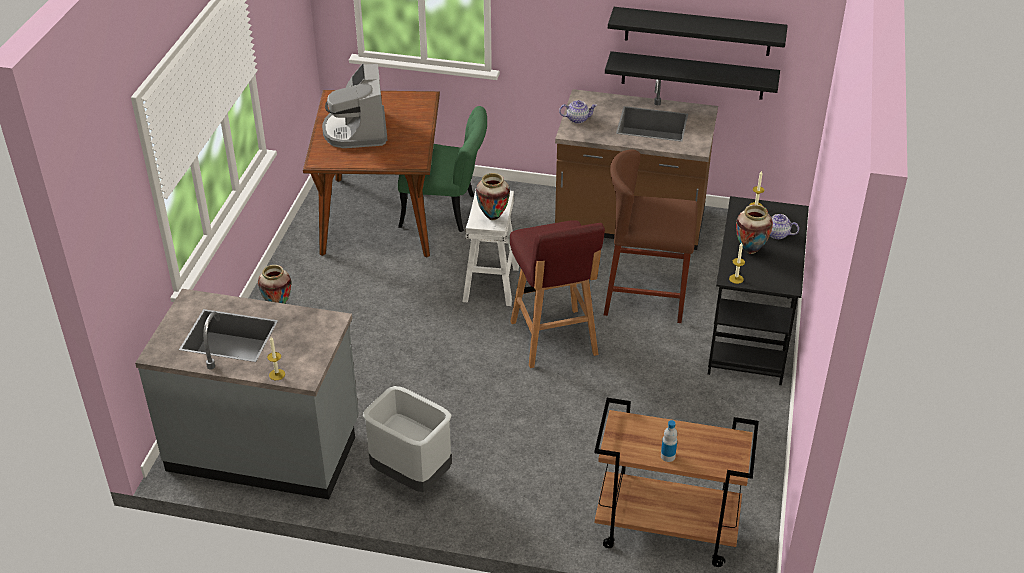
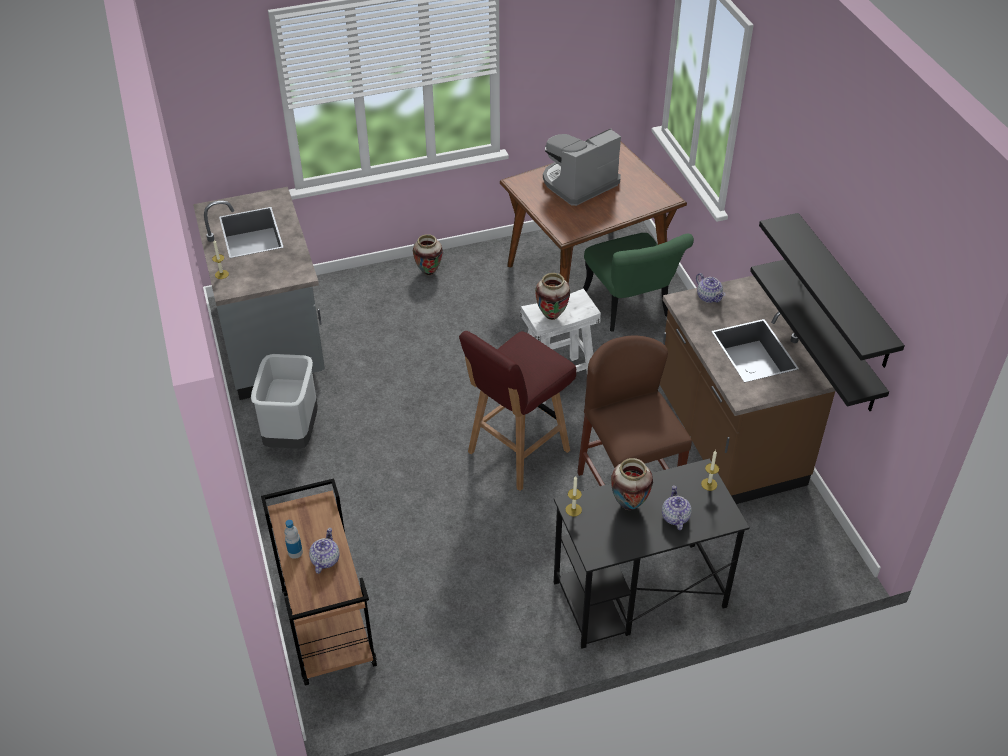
camera: 60 degrees right, 5 degrees up
none -> teapot [309,528,340,574]

